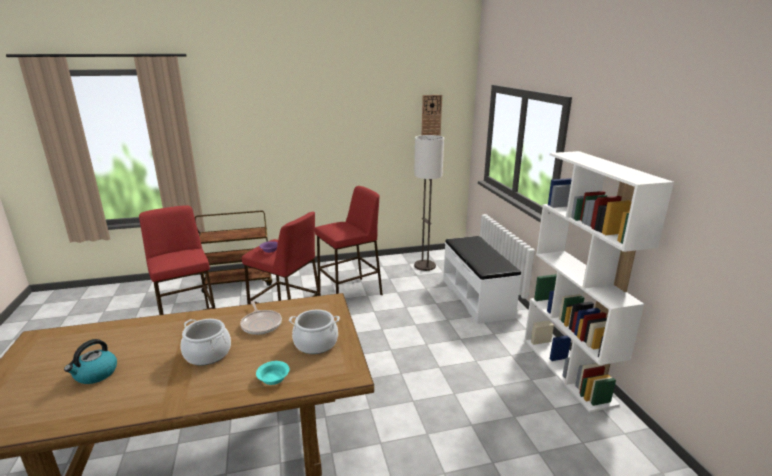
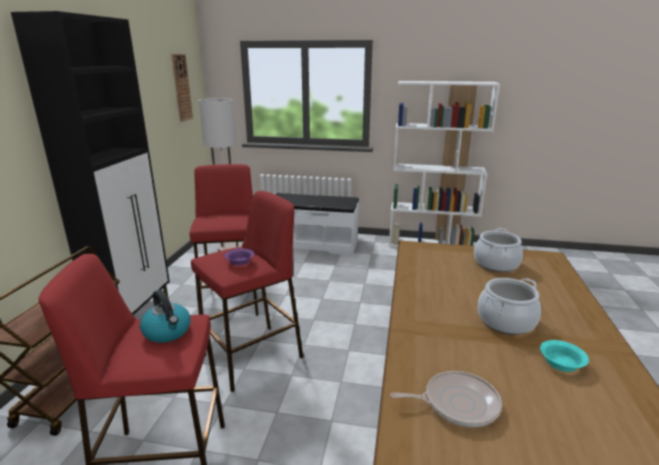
camera: 65 degrees left, 0 degrees up
kettle [64,339,117,384] -> kettle moved to [140,290,191,343]
frying pan [240,301,282,335] -> frying pan moved to [390,371,502,427]
turquoise bowl [256,361,289,385] -> turquoise bowl moved to [540,340,589,372]
none -> black cabinet [11,11,170,315]

